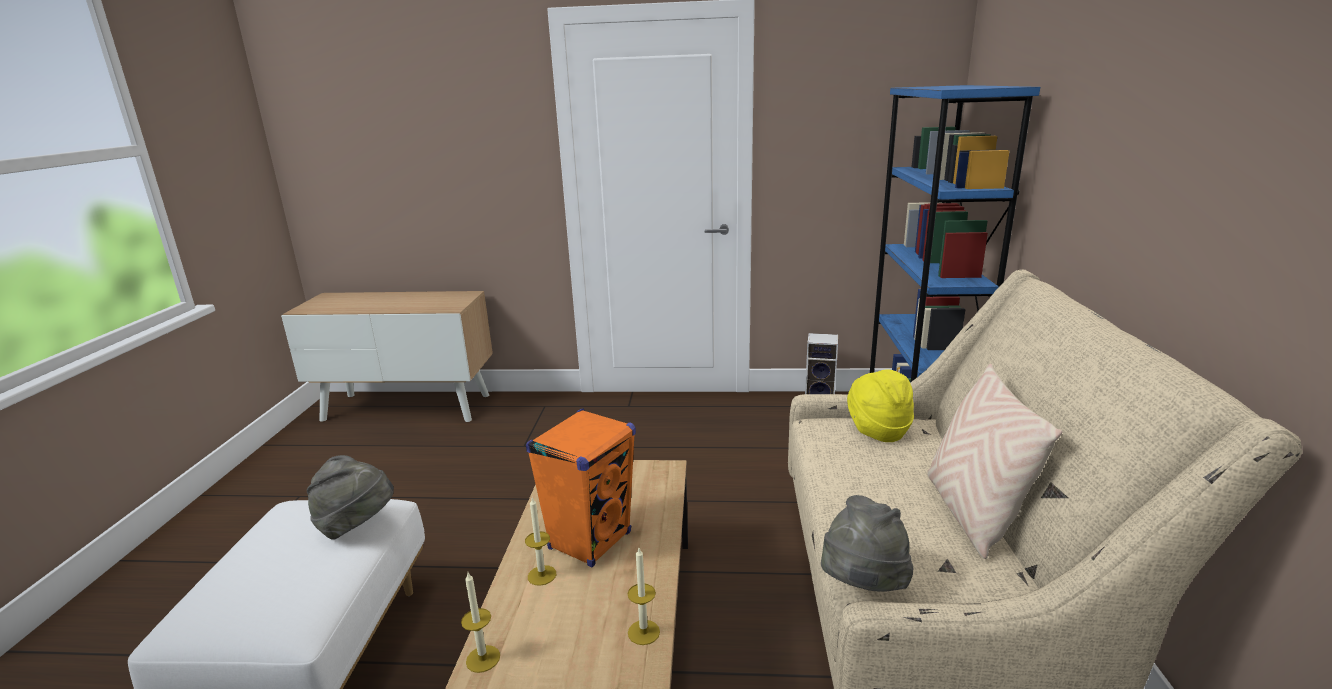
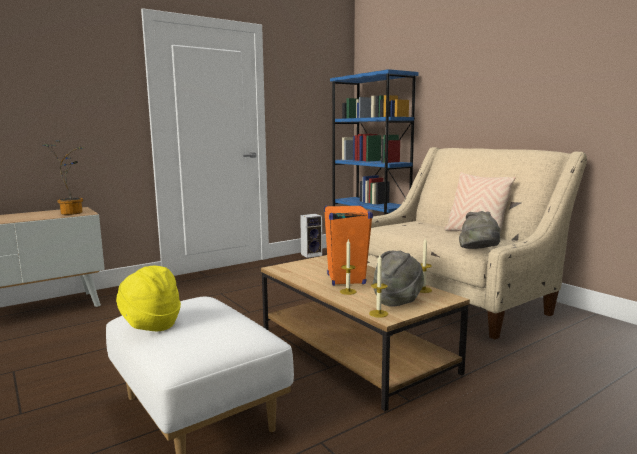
camera: 40 degrees left, 10 degrees down
grey hat [307,455,394,540] -> grey hat moved to [373,251,424,307]
yellow hat [847,369,914,442] -> yellow hat moved to [116,266,181,331]
none -> potted plant [43,140,85,215]

